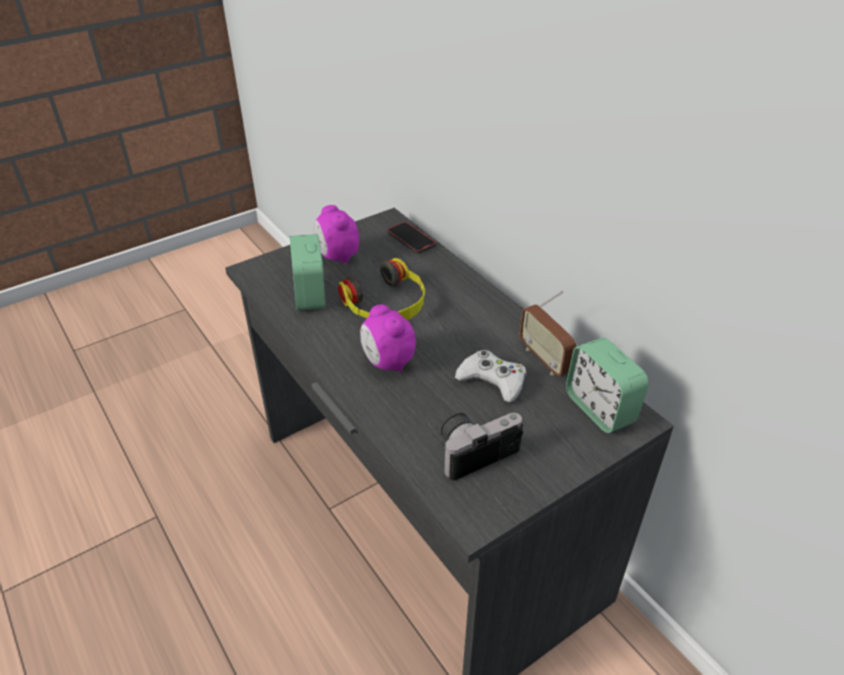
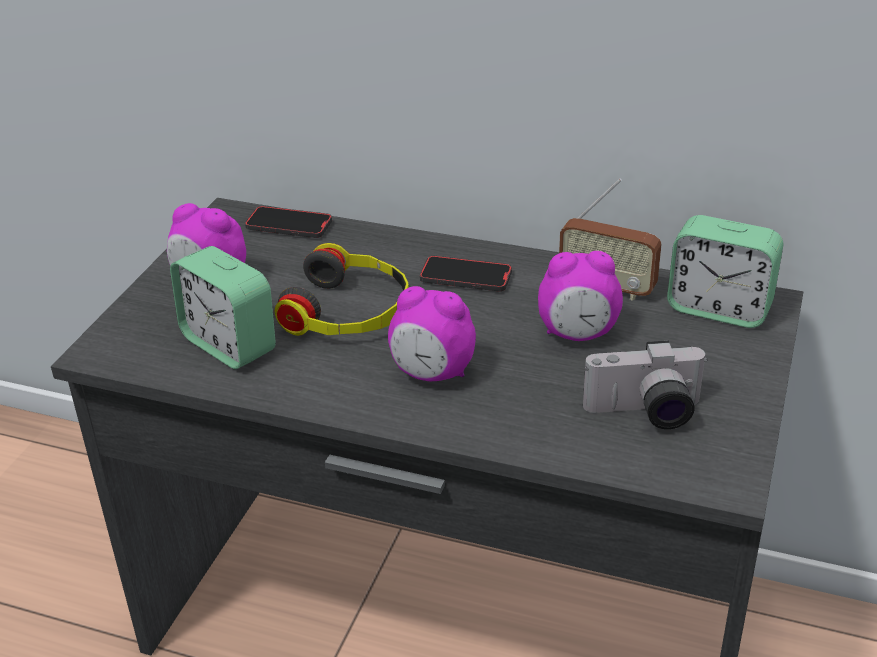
camera: 35 degrees left, 5 degrees down
camera [441,413,523,481] -> camera turned 120 degrees counterclockwise [583,340,708,429]
white game controller [455,350,526,403] -> alarm clock [538,251,623,341]
none -> phone [420,255,512,291]

